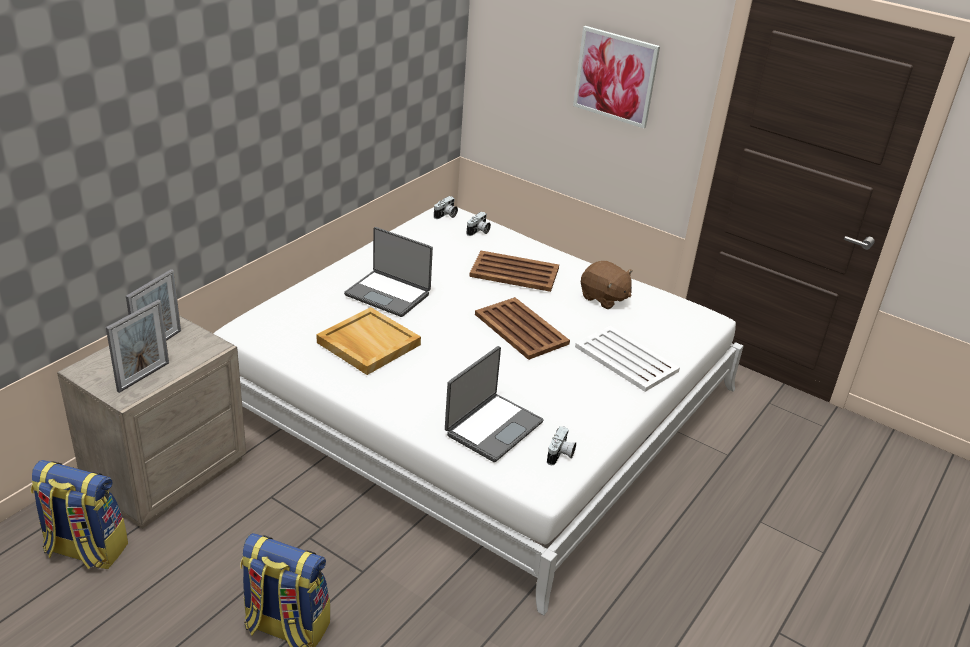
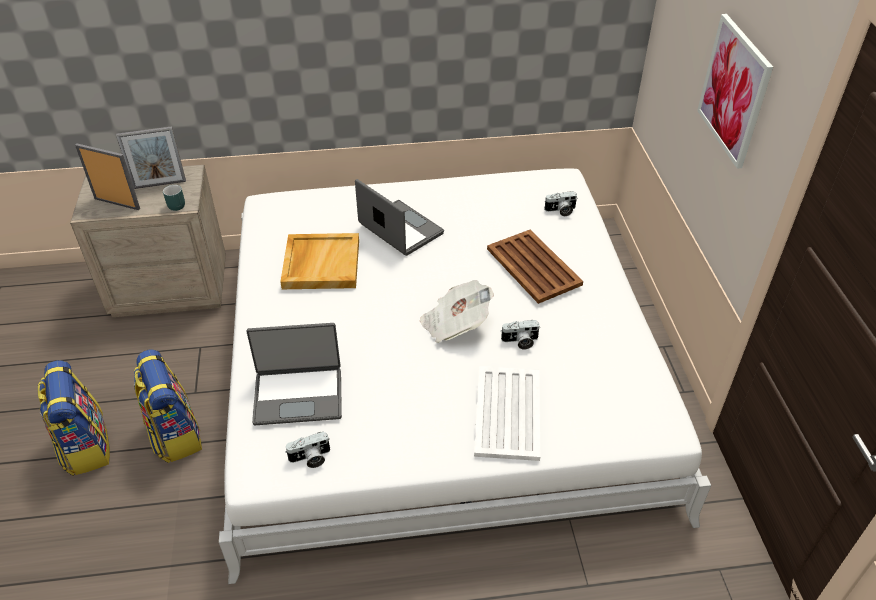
camera: 50 degrees right, 10 degrees up
backpack [31,460,128,569] -> backpack moved to [134,349,202,463]
picture frame [106,299,169,393] -> picture frame turned 150 degrees counterclockwise [75,143,140,210]
laptop [344,227,433,317] -> laptop turned 150 degrees clockwise [355,179,444,256]
camera [434,196,458,219] -> camera moved to [501,320,540,350]
brown tray [475,297,570,360] -> newspaper [420,280,494,343]
brown plush toy [581,261,633,309] -> none
none -> turquoise mug [163,185,185,211]

